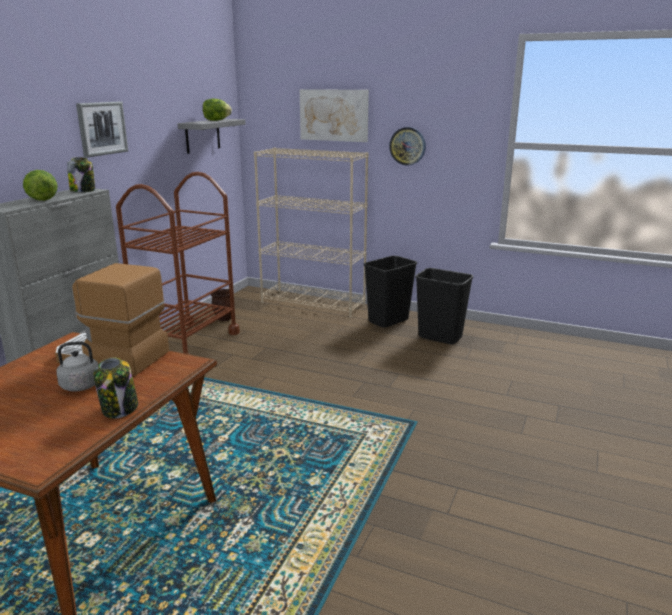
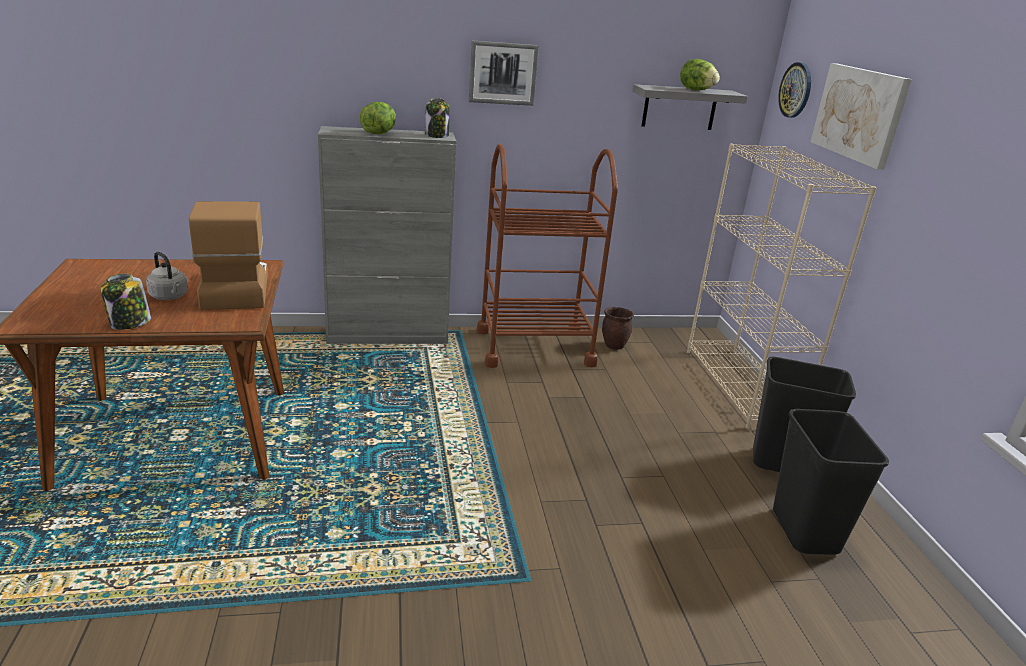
camera: 55 degrees right, 5 degrees up
wall clock [389,127,426,166] -> wall clock moved to [778,62,811,118]

